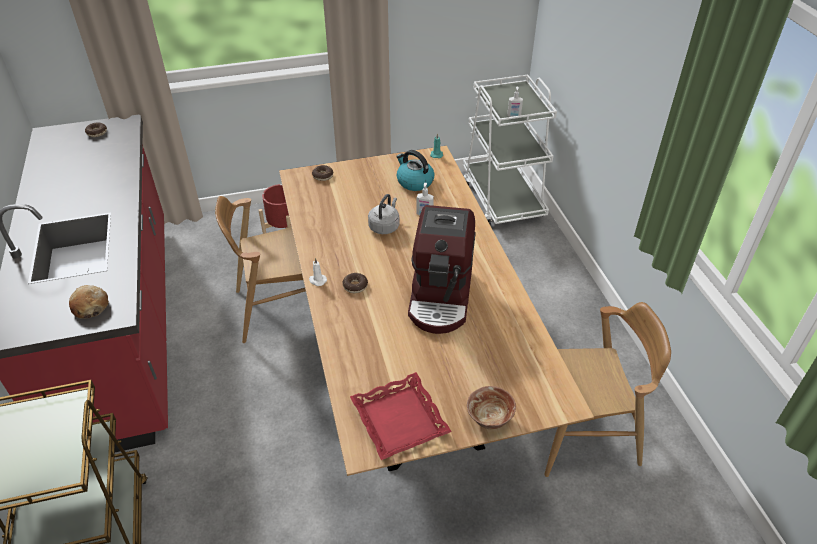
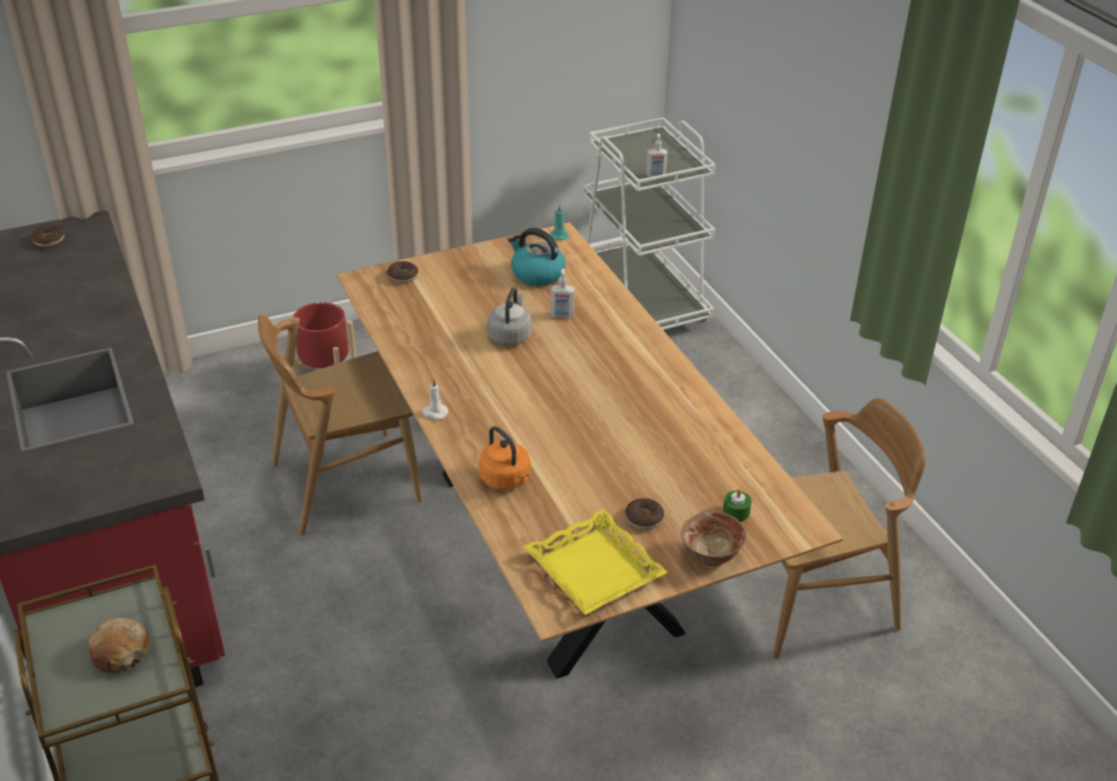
camera: 10 degrees left, 5 degrees down
bread [69,285,109,319] -> bread moved to [88,618,150,674]
donut [343,273,368,293] -> donut moved to [625,498,664,530]
red tray [350,372,452,460] -> yellow tray [523,509,668,615]
coffee machine [408,205,476,334] -> none
none -> orange kettle [479,426,530,490]
none -> green candle [723,489,752,522]

